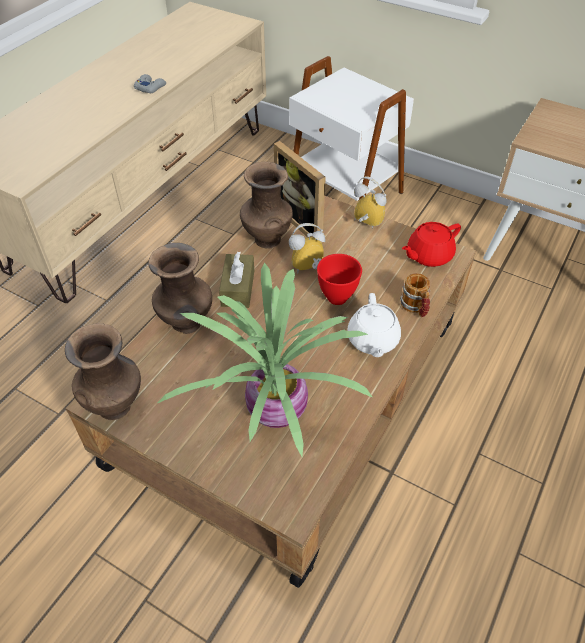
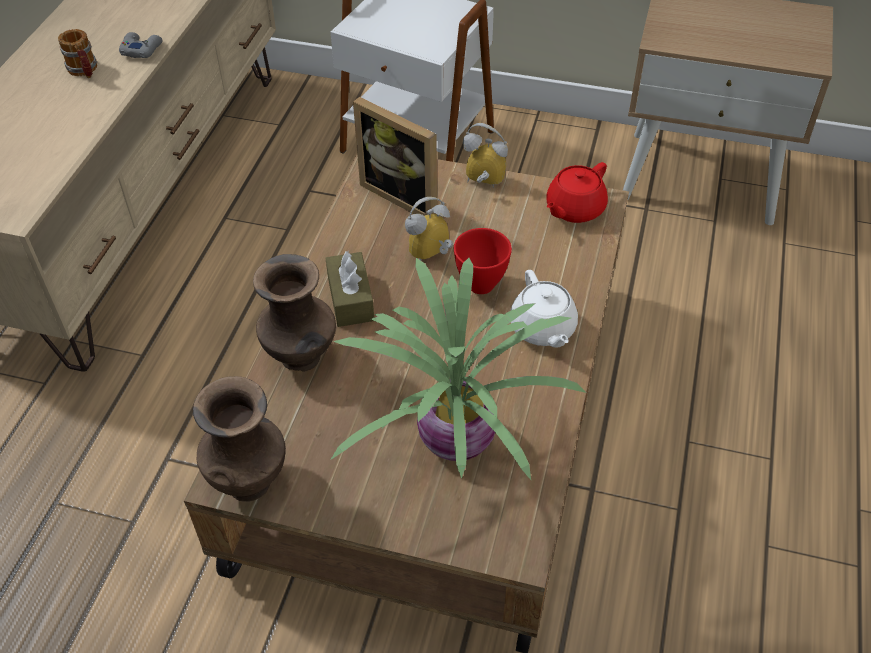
camera: 15 degrees left, 0 degrees up
brown vase [240,162,293,249] -> none
mug [400,273,430,317] -> mug moved to [58,29,97,78]

